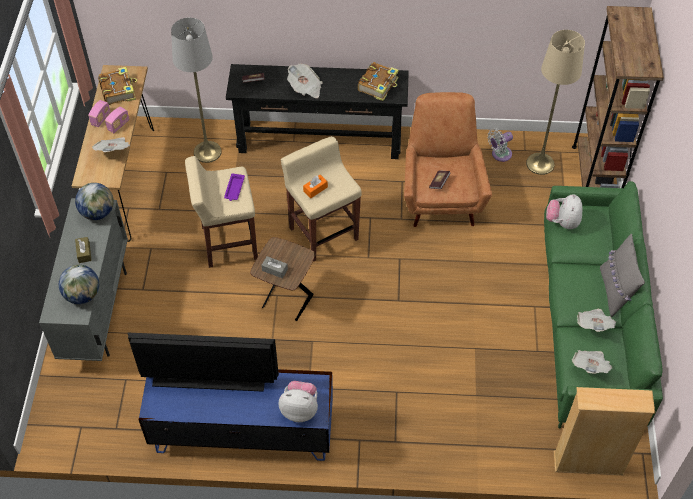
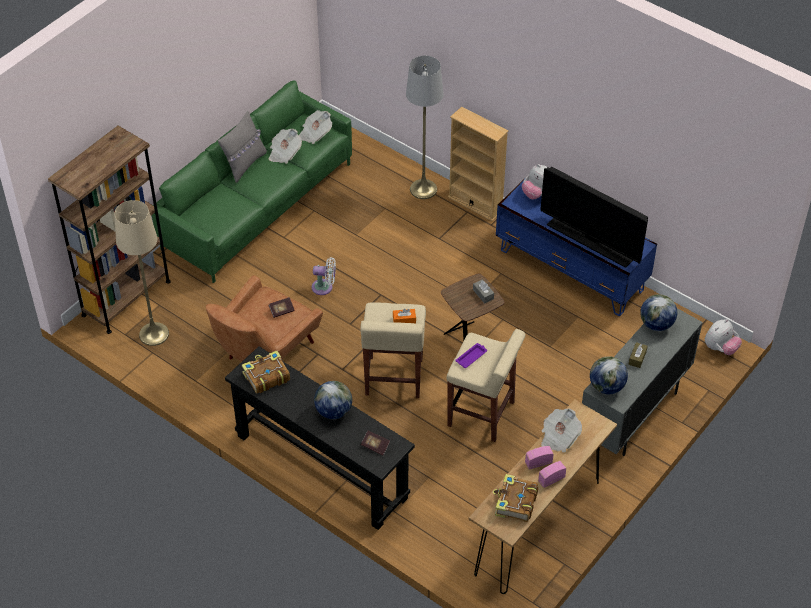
camera: 145 degrees left, 5 degrees down
grey floor lamp [171,18,222,163] -> grey floor lamp moved to [406,56,444,199]
newspaper [287,64,322,98] -> globe [314,381,352,419]
white fan [488,128,513,162] -> white fan moved to [312,257,336,295]
plush toy [546,194,582,229] -> plush toy moved to [705,319,742,355]
beige bookcase [554,387,655,475] -> beige bookcase moved to [448,107,509,222]

